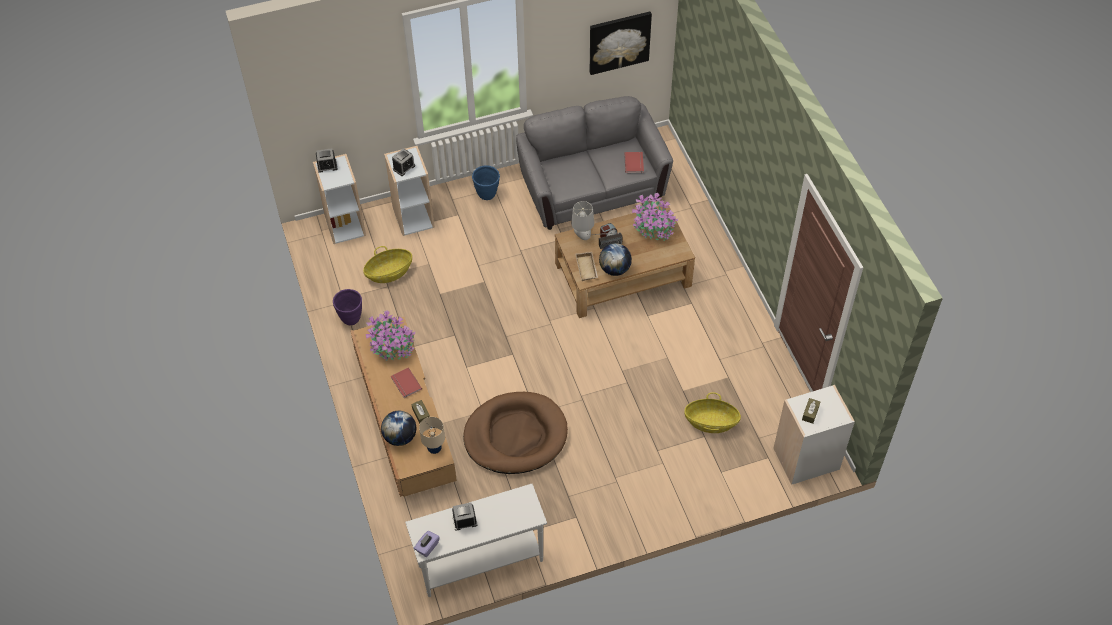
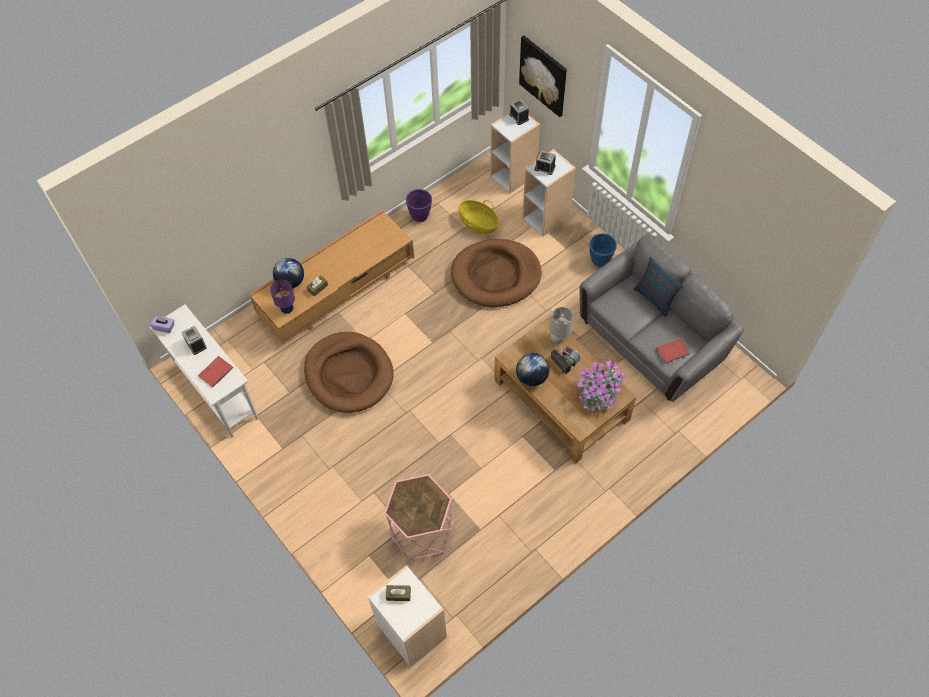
camera: 70 degrees right, 5 degrees up
potted plant [366,310,415,361] -> none
red book [391,367,422,398] -> red book moved to [198,356,233,388]
beige table lamp [419,417,445,454] -> purple table lamp [270,280,295,314]
beige tray [575,252,598,281] -> none
picture [590,12,652,75] -> picture moved to [519,36,567,117]
basket [684,392,741,433] -> pink side table [384,474,453,560]
none -> brown dog bed [451,239,542,307]
none -> blue pillow [633,257,684,318]

